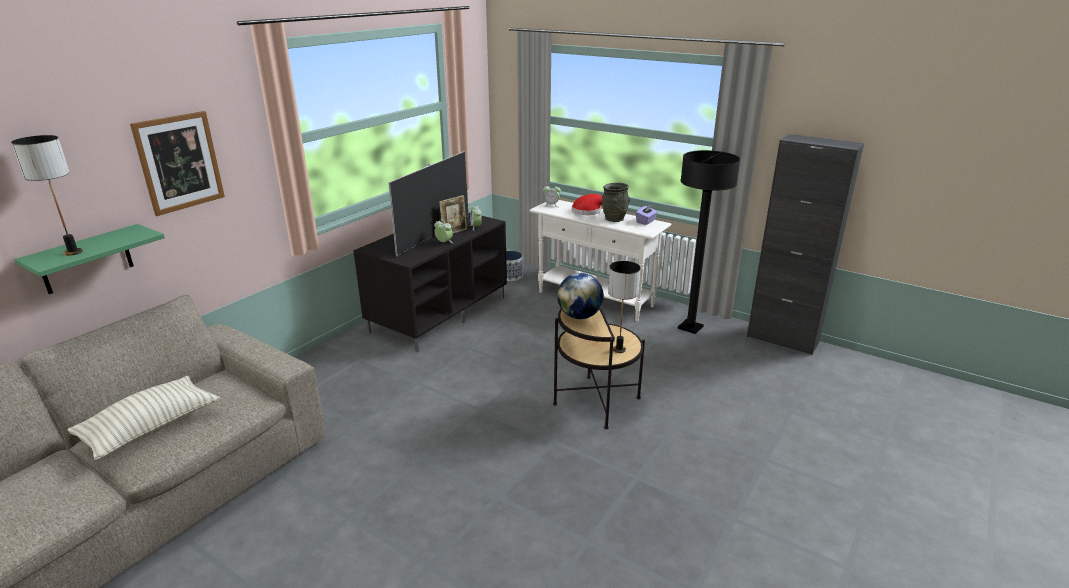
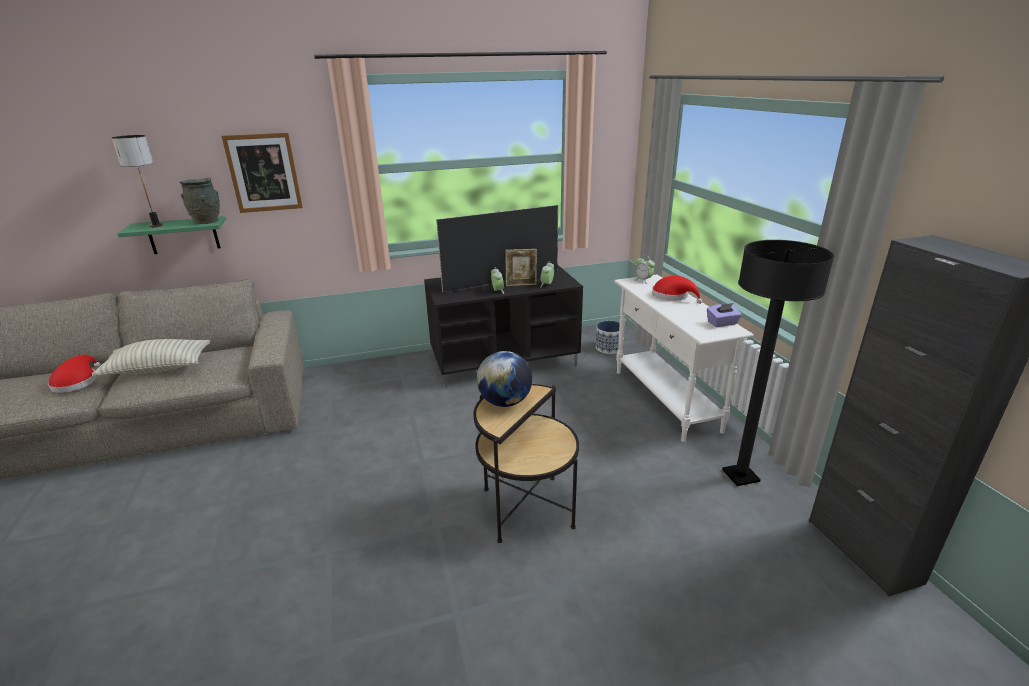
camera: 40 degrees right, 0 degrees up
grey vase [602,183,630,222] -> grey vase moved to [179,178,220,224]
table lamp [608,261,641,353] -> none
none -> red hat [48,355,101,393]

